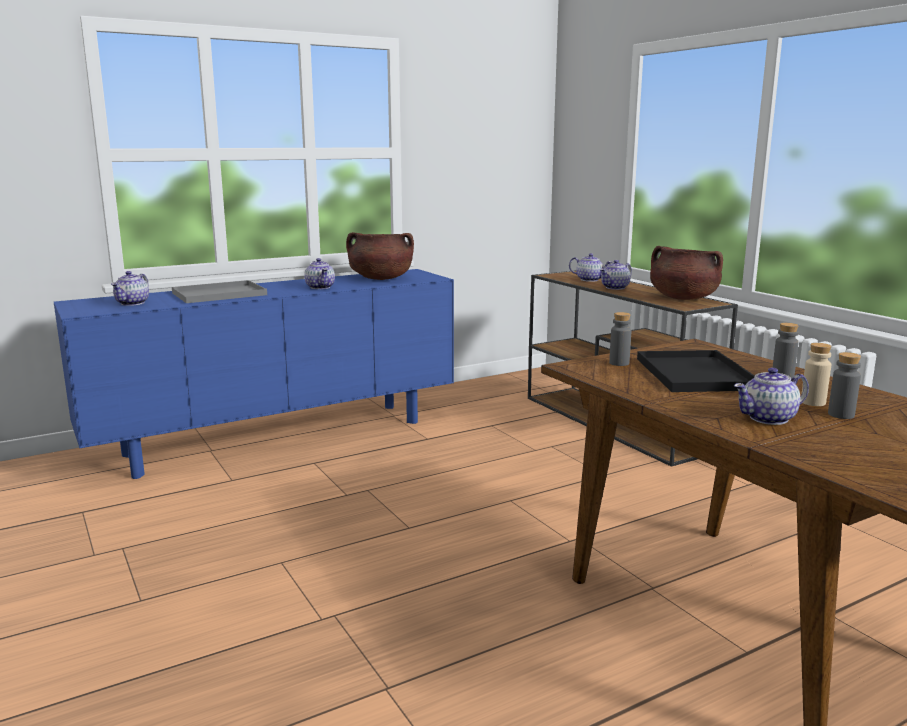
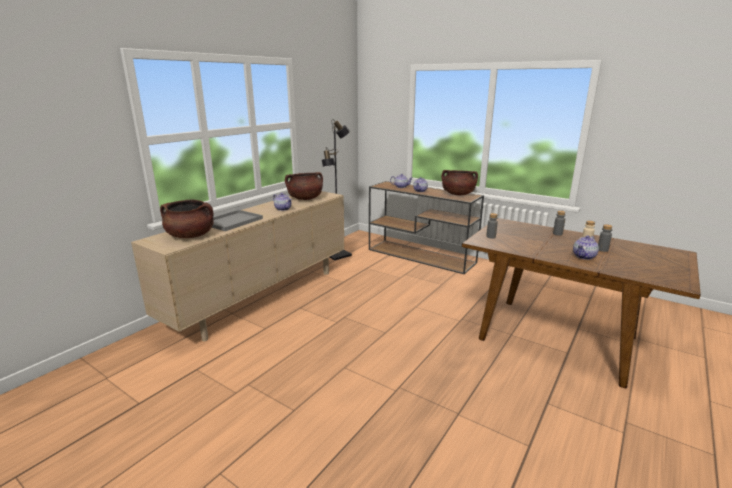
camera: 25 degrees left, 5 degrees up
blue cabinet [54,269,454,479] -> beige cabinet [131,191,344,341]
teapot [111,271,149,306] -> brown cooking pot [160,199,214,238]
black tray [637,350,755,392] -> none
none -> black floor lamp [322,119,352,260]

